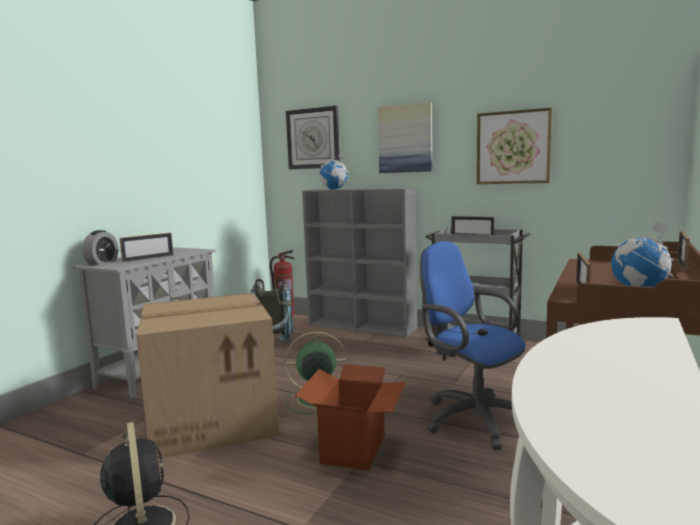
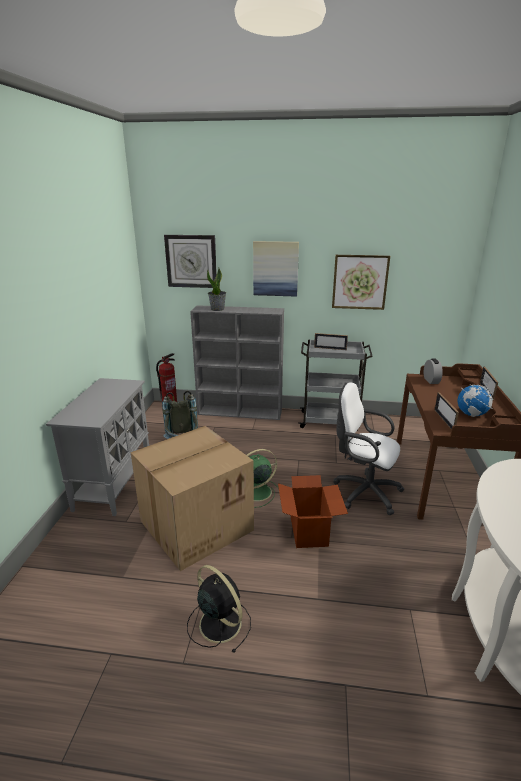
camera: 20 degrees left, 15 degrees up
alarm clock [82,230,118,265] -> alarm clock moved to [424,359,443,384]
picture frame [120,233,173,262] -> none
globe [319,152,349,190] -> potted plant [207,268,226,311]
blue office chair [420,241,525,450] -> white office chair [333,382,404,515]

